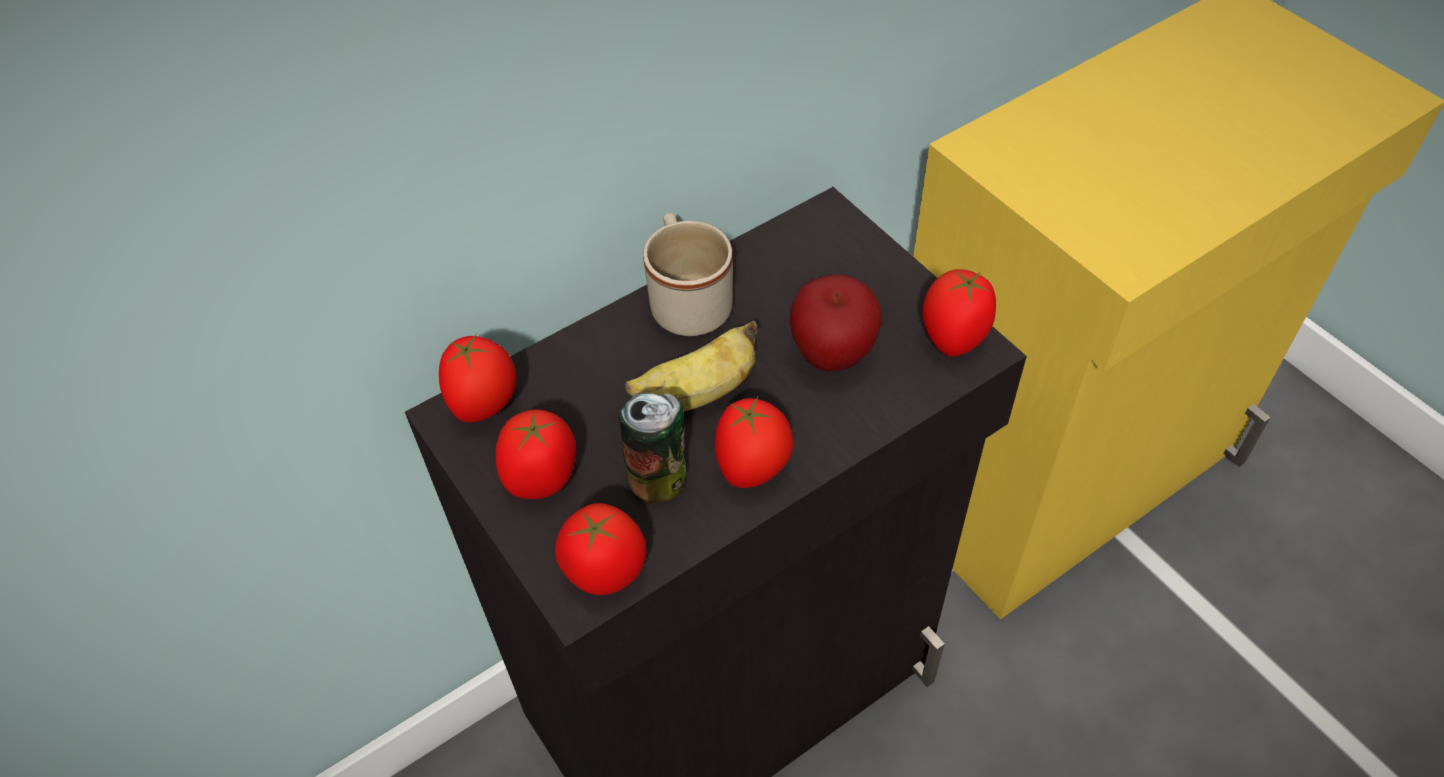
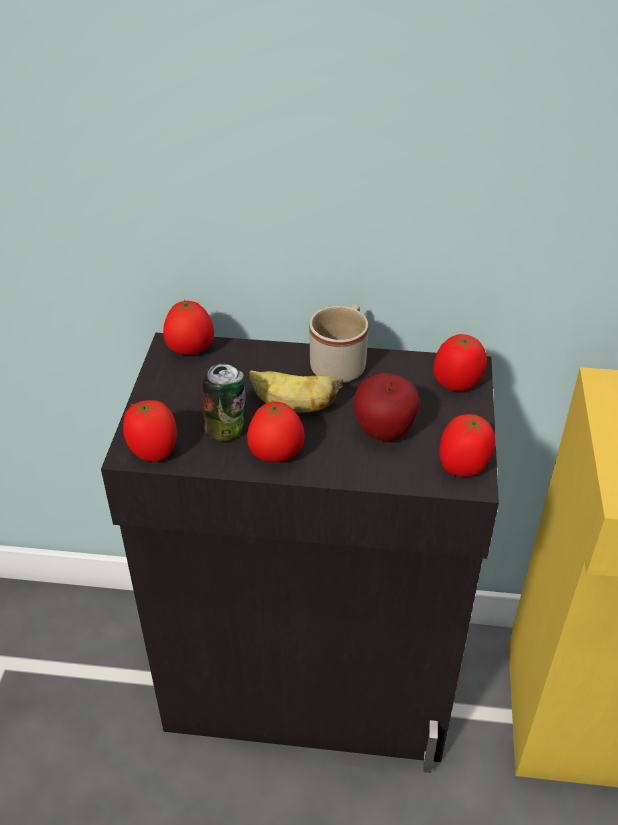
camera: 40 degrees right, 10 degrees down
tomato [495,409,576,499] -> tomato moved to [434,334,487,391]

